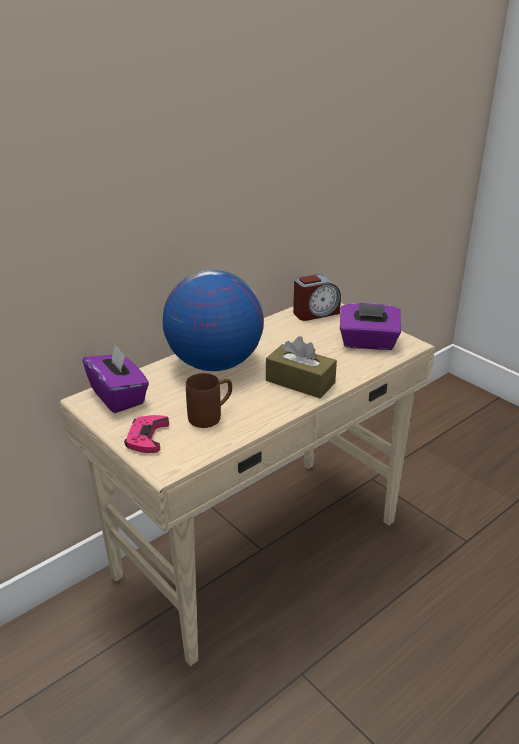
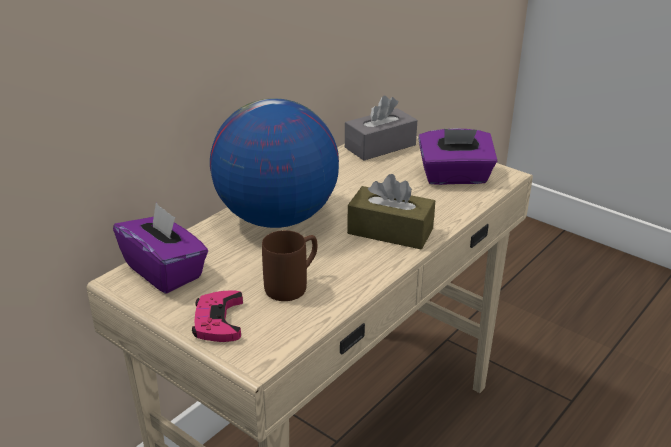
camera: 10 degrees left, 0 degrees up
alarm clock [293,274,341,321] -> grey tissue box [345,96,417,161]

